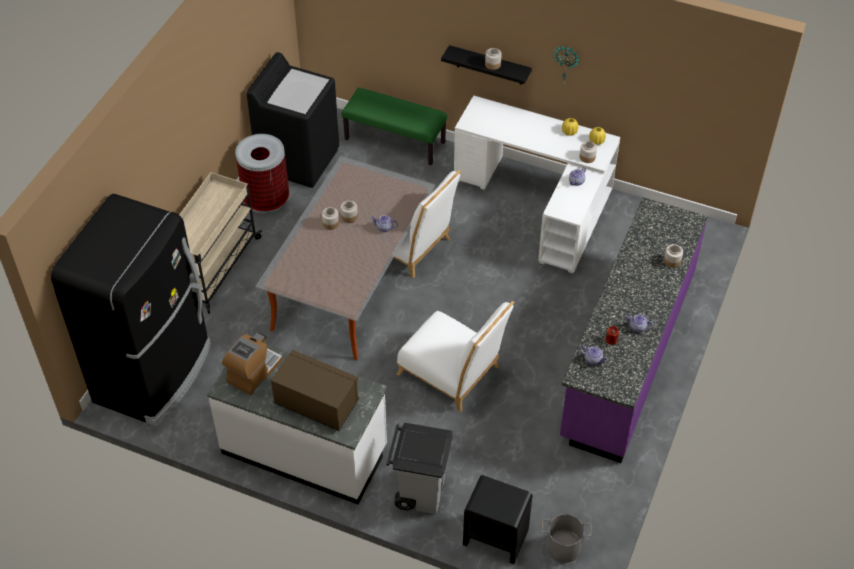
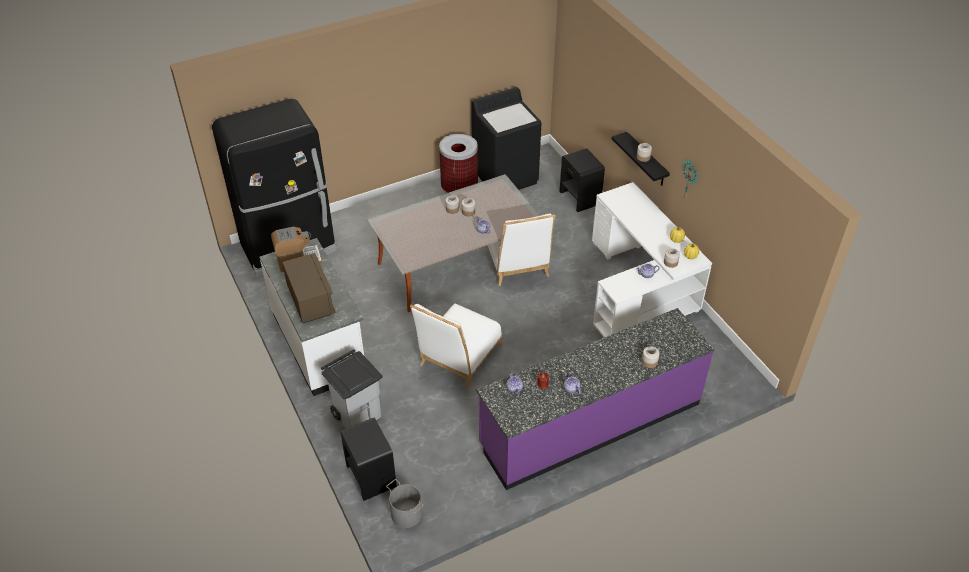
camera: 40 degrees right, 5 degrees down
beige cart [179,172,262,314] -> none
green bench [341,87,447,166] -> black nightstand [560,148,605,212]
white chair [397,301,514,412] -> white chair turned 45 degrees clockwise [410,304,503,389]

